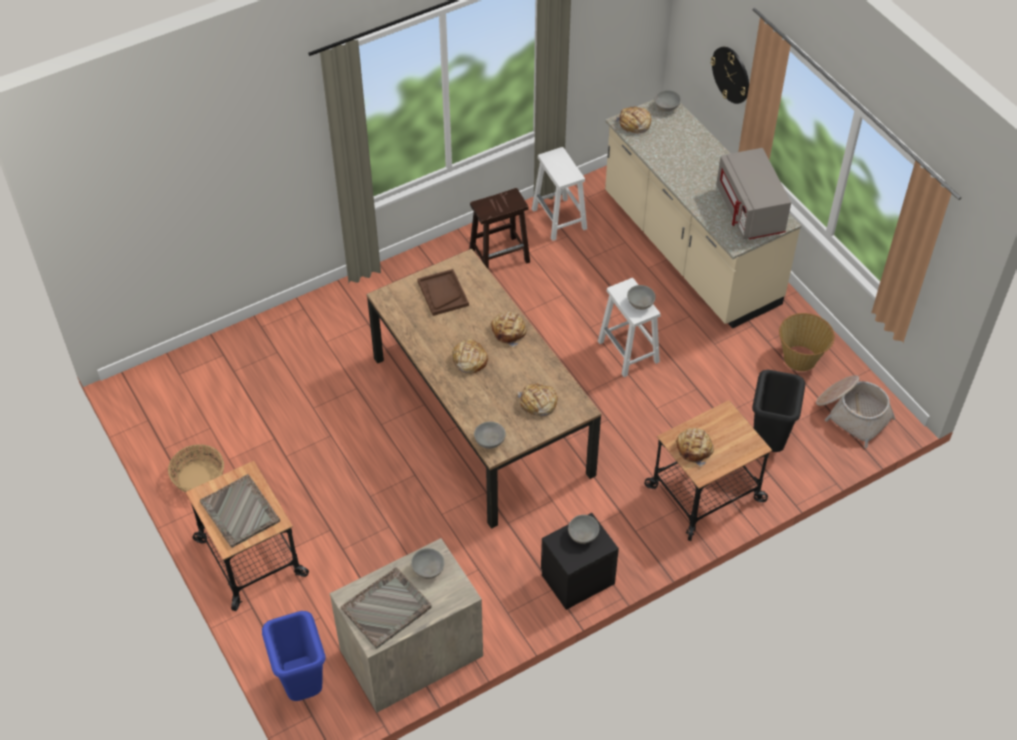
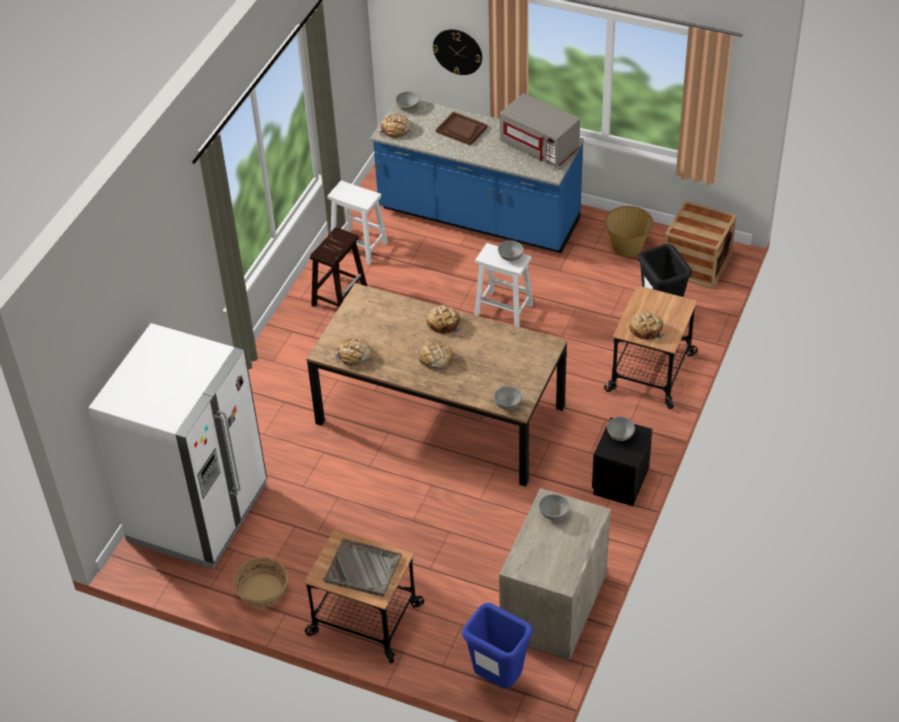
camera: 35 degrees left, 5 degrees down
grey tray [341,567,432,649] -> none
brown tray [417,269,469,316] -> brown tray moved to [436,112,488,146]
bread [518,384,558,417] -> bread moved to [333,337,371,367]
beige counter [605,99,801,328] -> blue counter [370,100,584,253]
basket [816,375,895,448] -> crate [664,200,737,289]
none -> white fridge [89,323,267,568]

